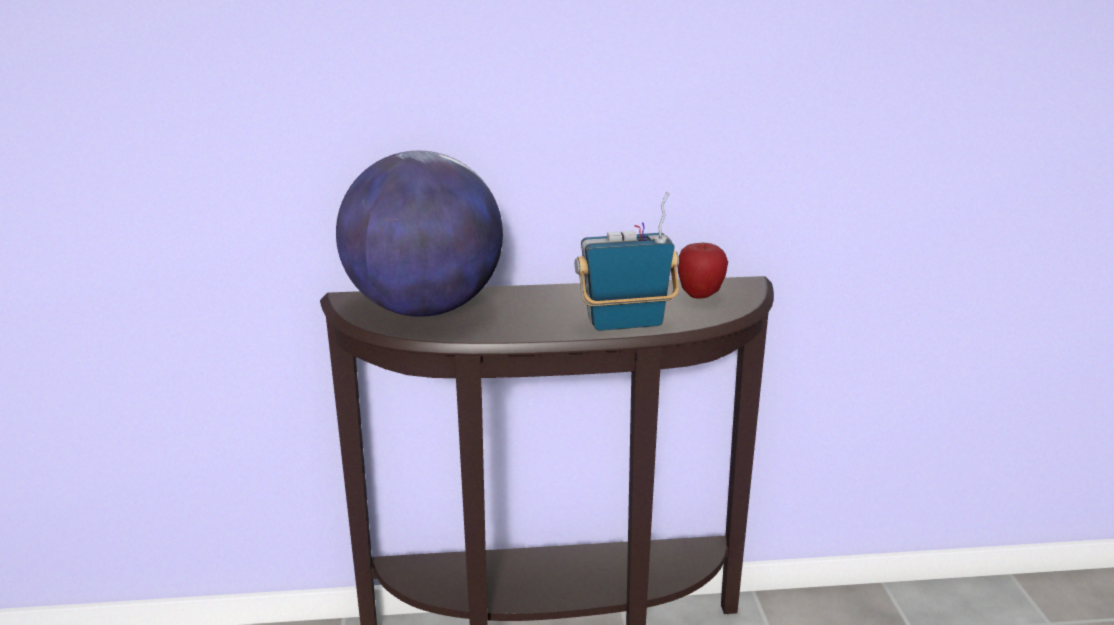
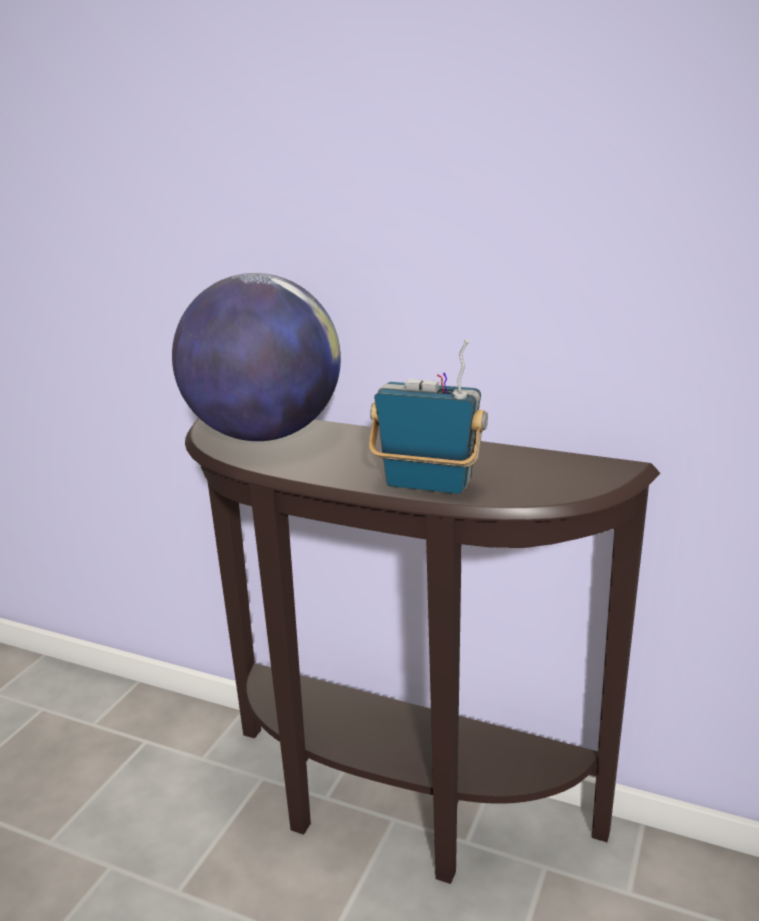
camera: 30 degrees right, 0 degrees up
apple [678,243,728,299] -> none

